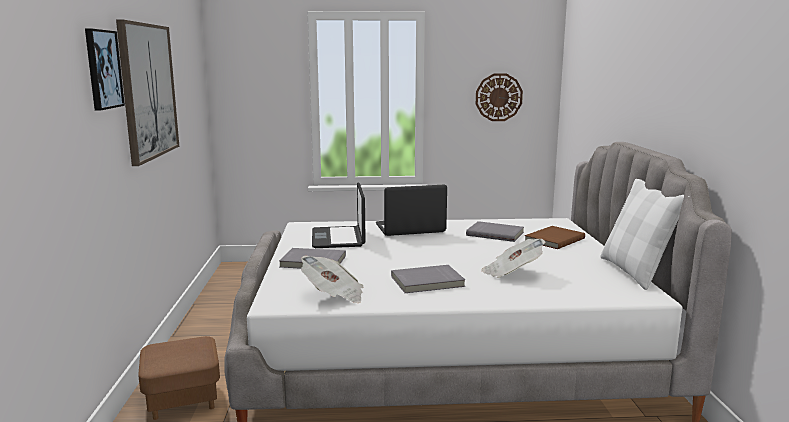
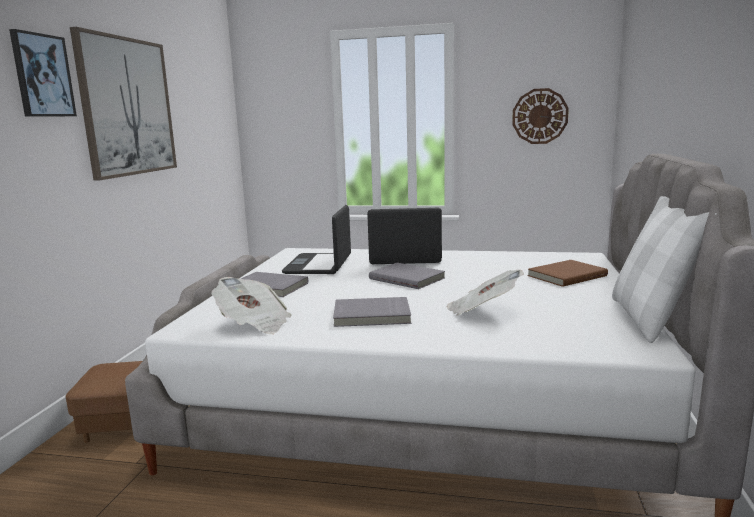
camera: 15 degrees right, 0 degrees up
grey book [466,221,524,242] -> grey book moved to [369,263,445,289]

